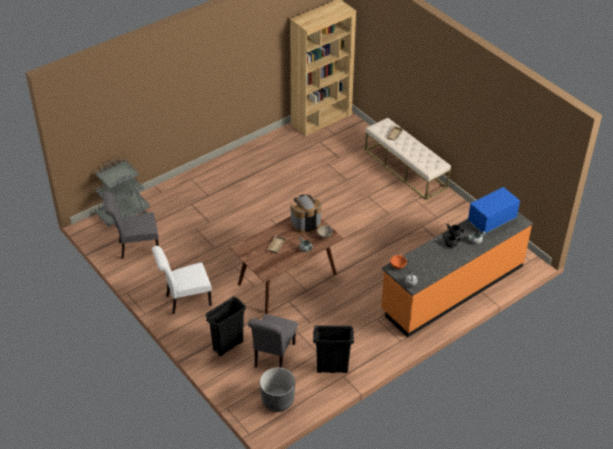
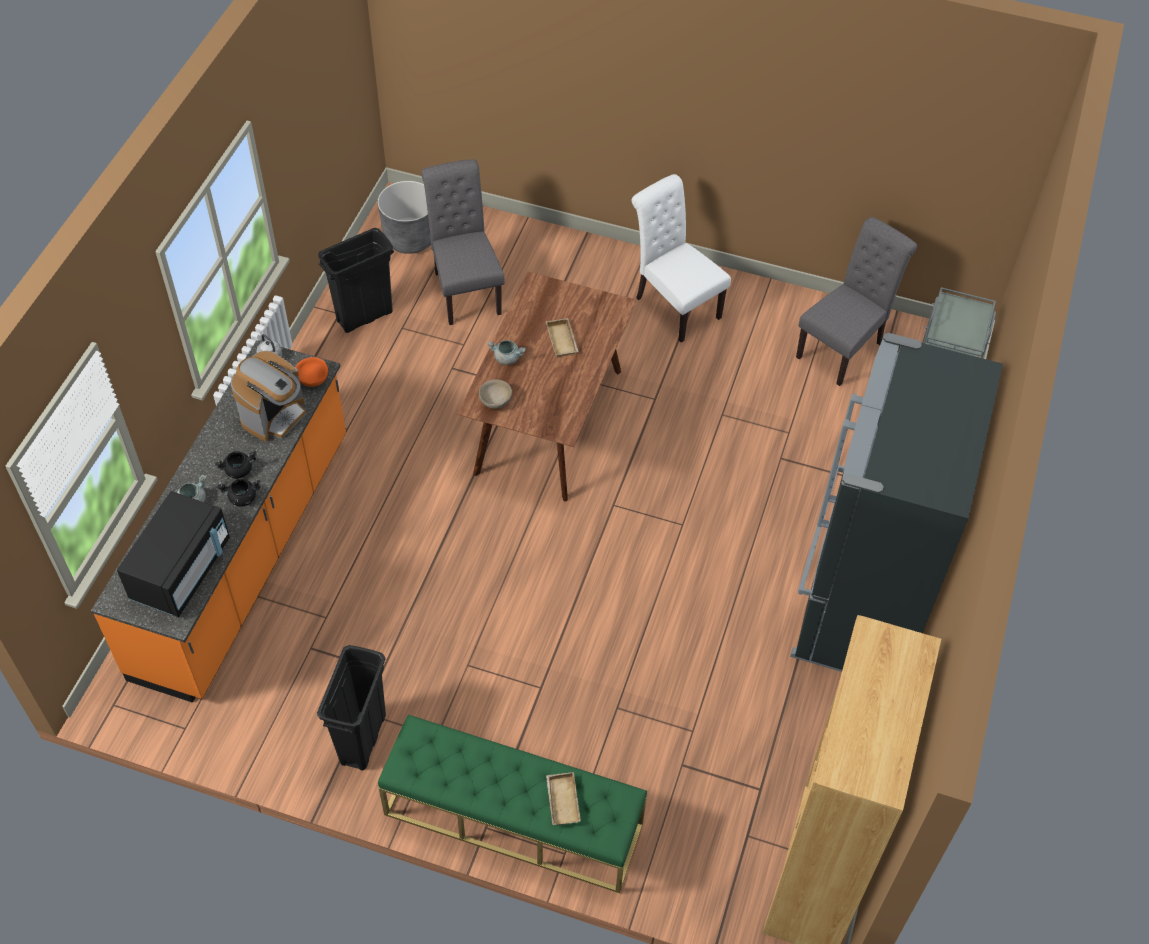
camera: 145 degrees right, 10 degrees up
white chair [152,246,212,314] -> white chair turned 75 degrees counterclockwise [632,174,731,343]
black trash can [206,297,246,356] -> black trash can moved to [317,645,386,771]
coffee machine [290,194,321,233] -> coffee machine moved to [231,351,306,442]
beige bench [365,118,451,200] -> green bench [378,715,647,893]
blue microwave [468,187,520,234] -> black microwave [117,491,230,617]
none -> black fridge [790,333,1003,672]

